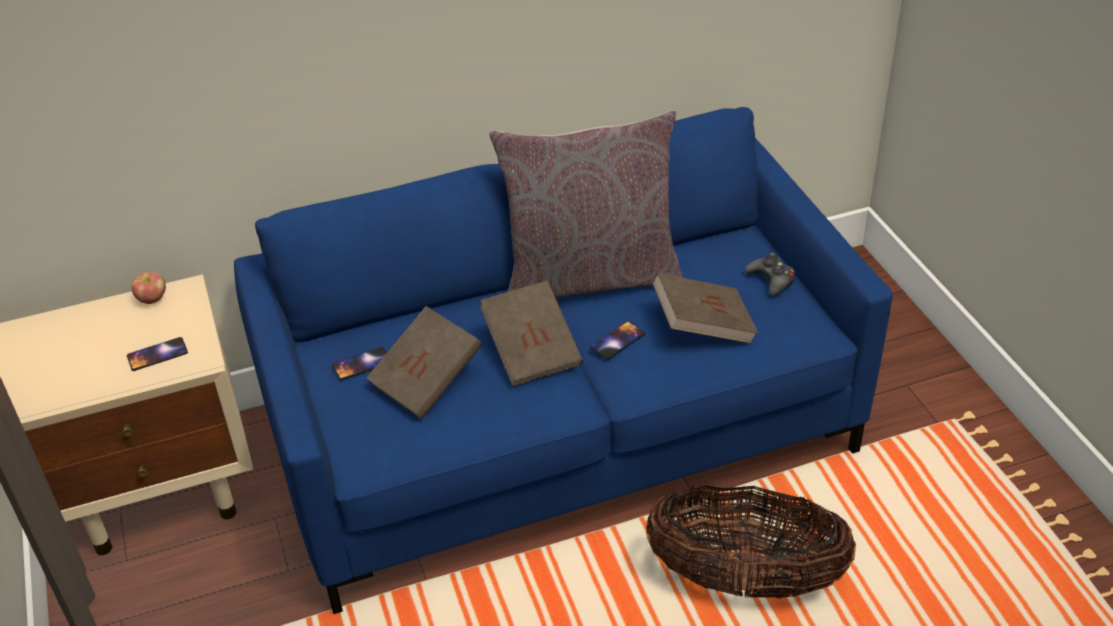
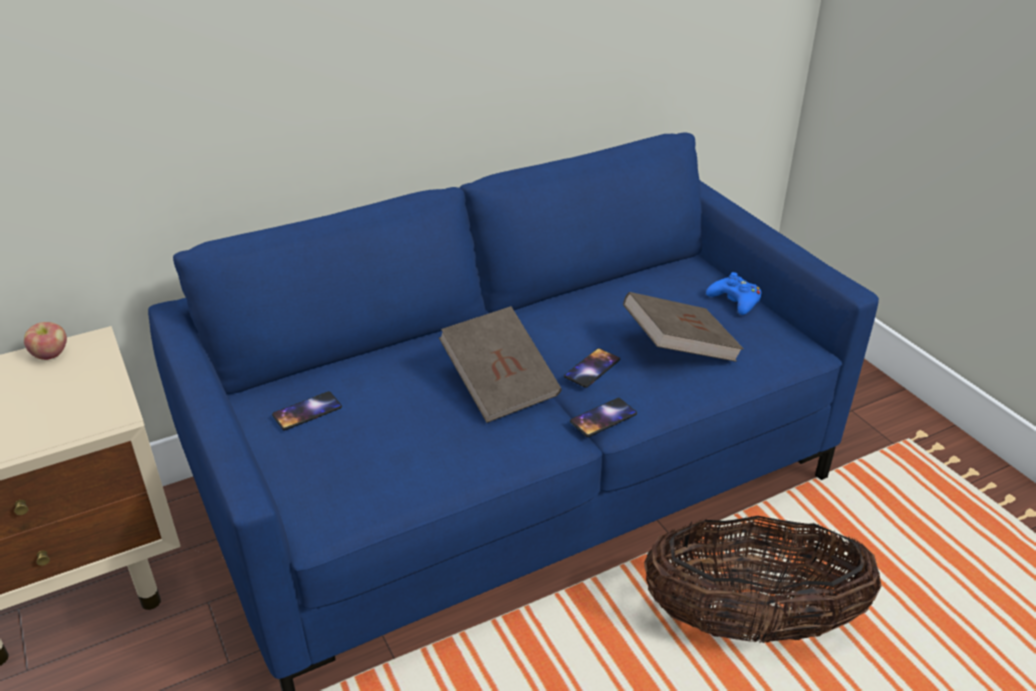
camera: 10 degrees left, 5 degrees down
phone [127,337,188,371] -> phone moved to [570,398,637,437]
brown book [366,306,482,419] -> none
grey pillow [489,110,683,298] -> none
black game controller [745,252,796,296] -> blue game controller [706,272,761,315]

